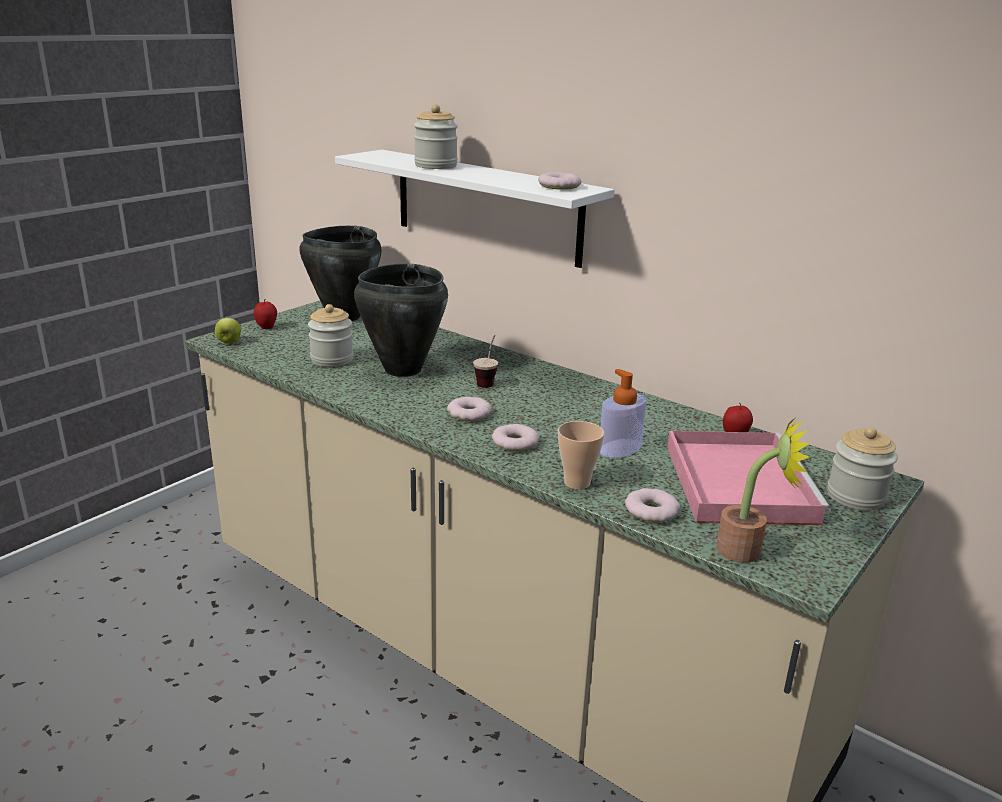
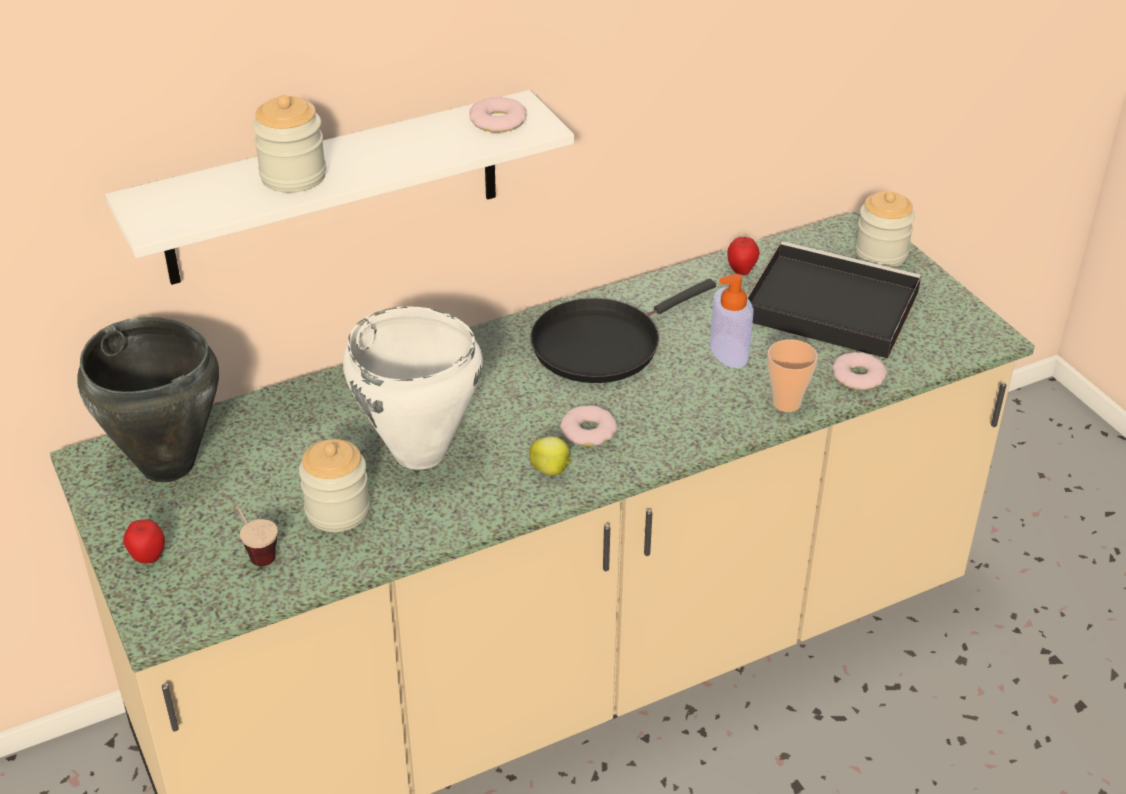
camera: 65 degrees left, 15 degrees up
apple [215,318,241,344] -> apple moved to [529,436,572,475]
black cooking pot [354,264,448,377] -> white cooking pot [343,306,483,470]
cup [473,335,498,388] -> cup moved to [221,492,278,566]
donut [492,424,539,452] -> none
pink tray [667,431,831,525] -> black tray [747,241,921,358]
potted plant [716,418,810,563] -> none
none -> black frying pan [530,279,716,383]

